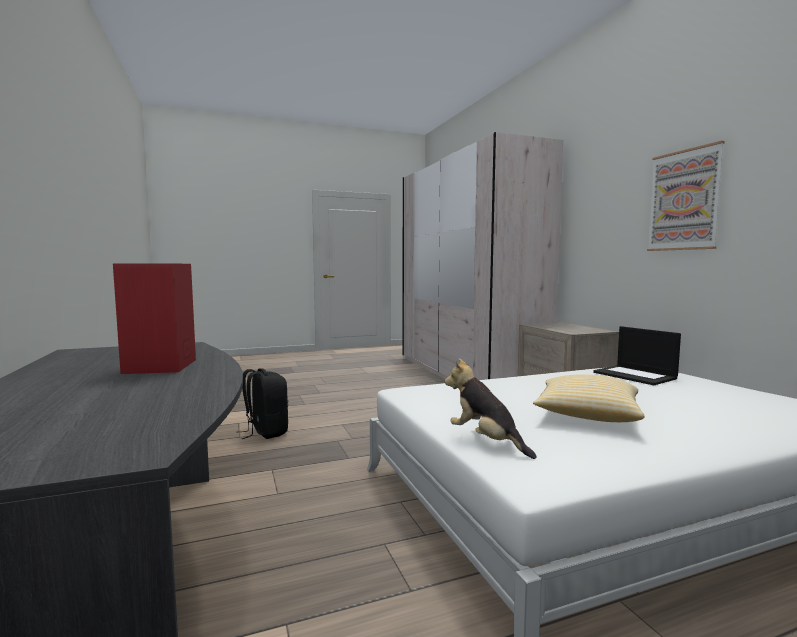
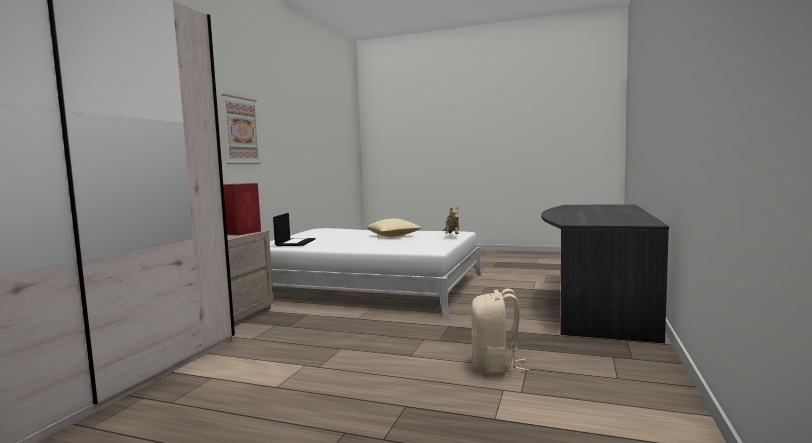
camera: 140 degrees left, 0 degrees up
red speaker [113,263,196,374] -> red speaker moved to [223,183,261,235]
black backpack [236,368,288,439] -> beige backpack [471,289,529,376]

